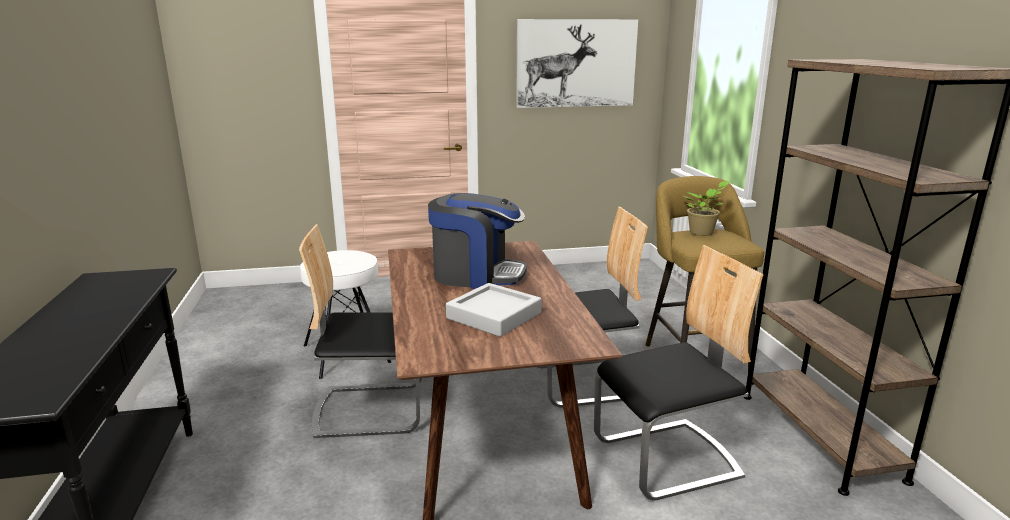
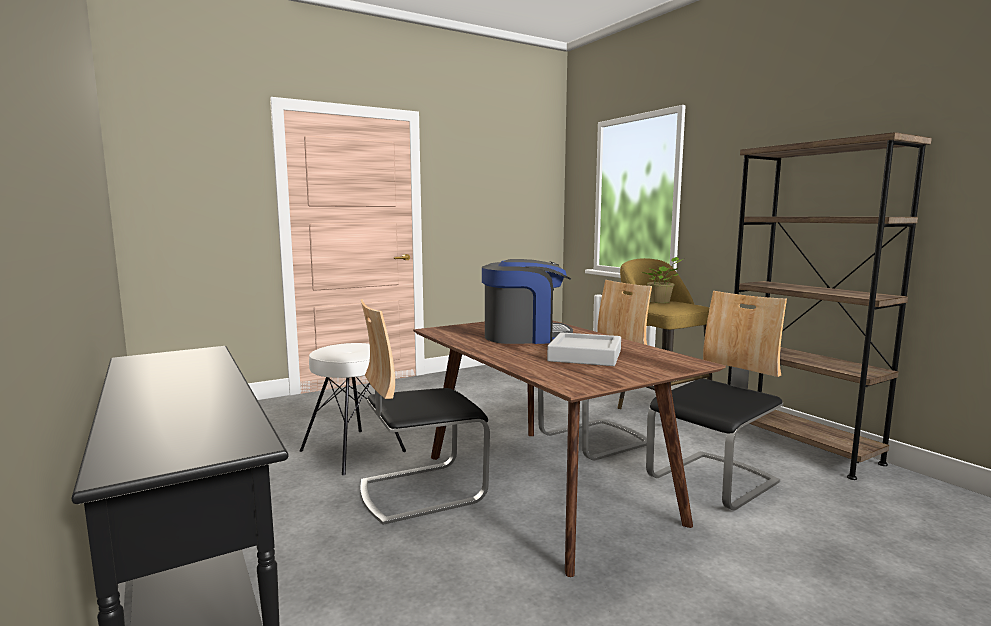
camera: 20 degrees left, 10 degrees down
picture [516,19,638,108] -> none

